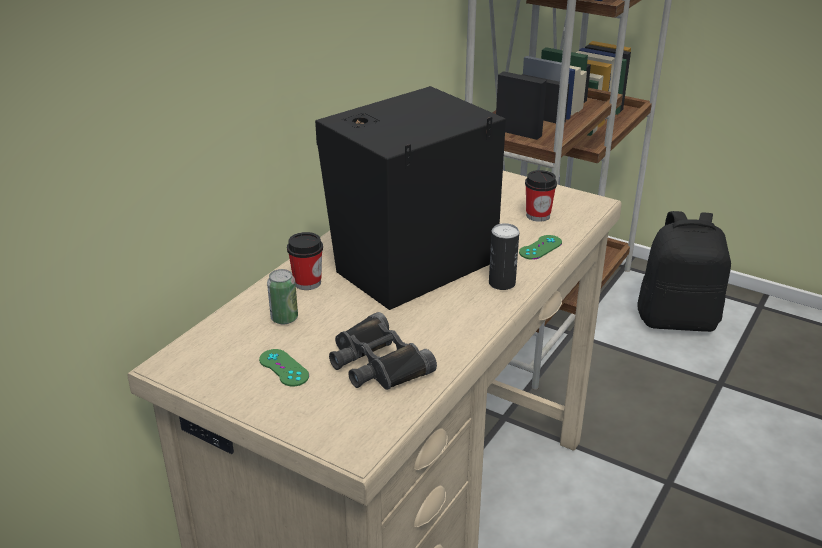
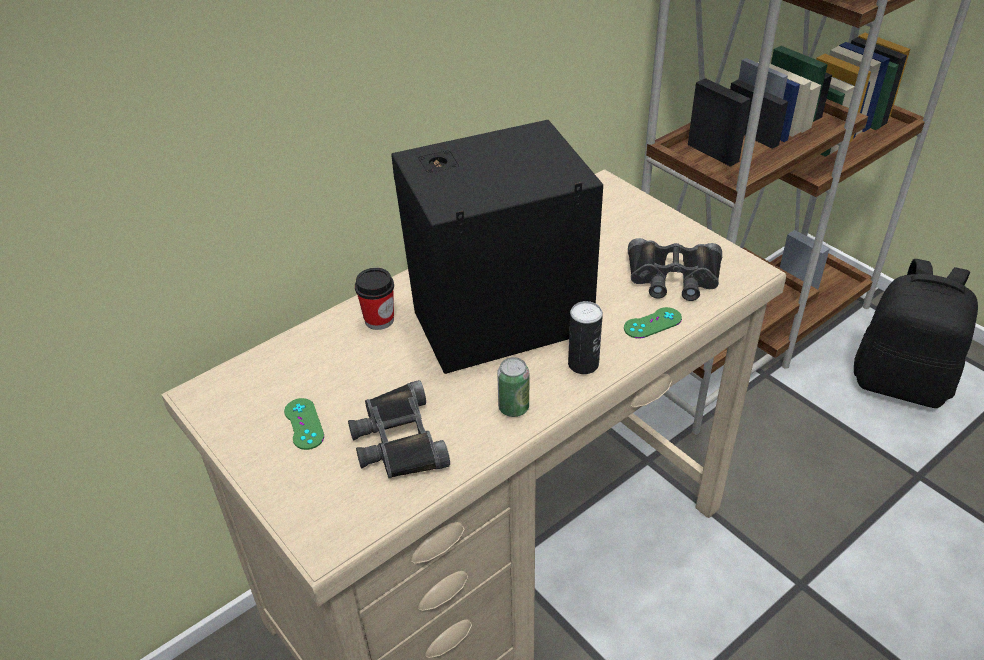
camera: 20 degrees right, 10 degrees up
can [267,269,298,325] -> can moved to [497,357,529,417]
cup [525,170,557,222] -> black binoculars [628,238,722,301]

